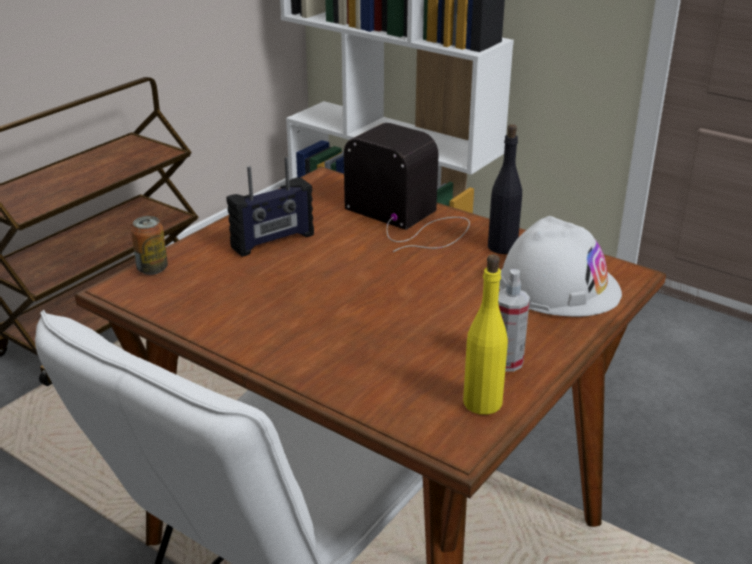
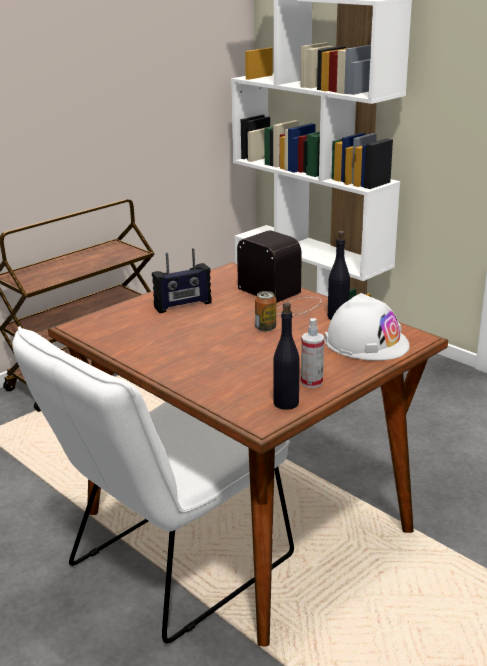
camera: 10 degrees right, 5 degrees down
can [131,216,168,275] -> can moved to [255,291,276,331]
yellow bottle [463,255,508,415] -> black bottle [273,302,300,410]

